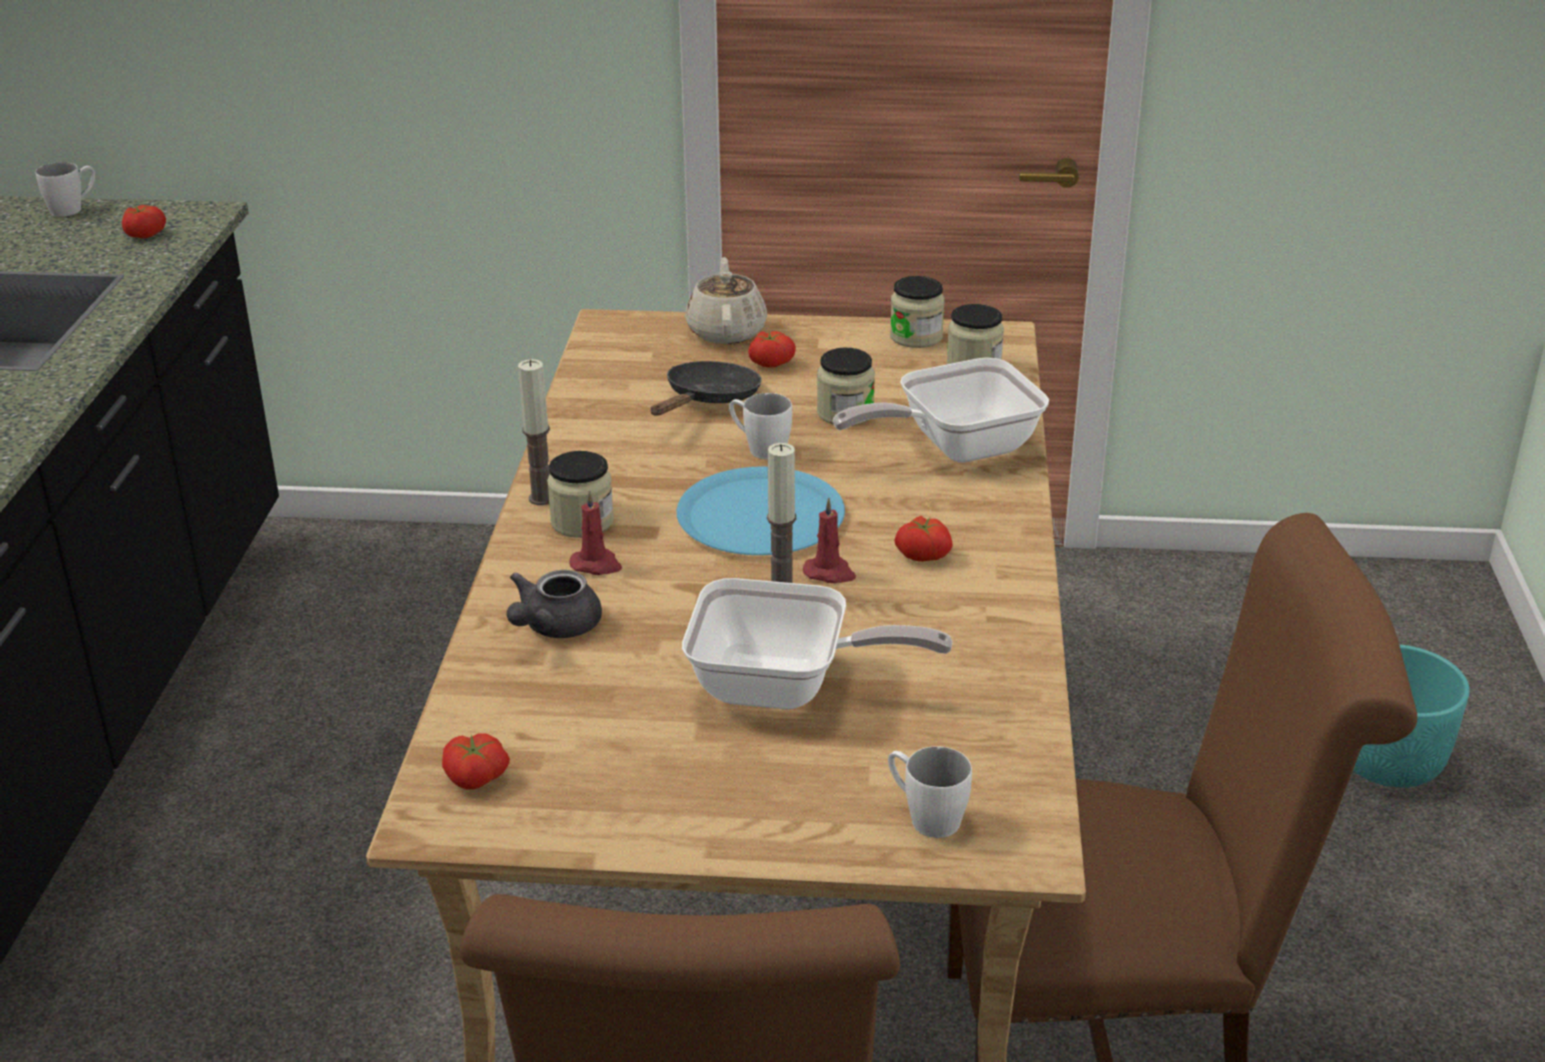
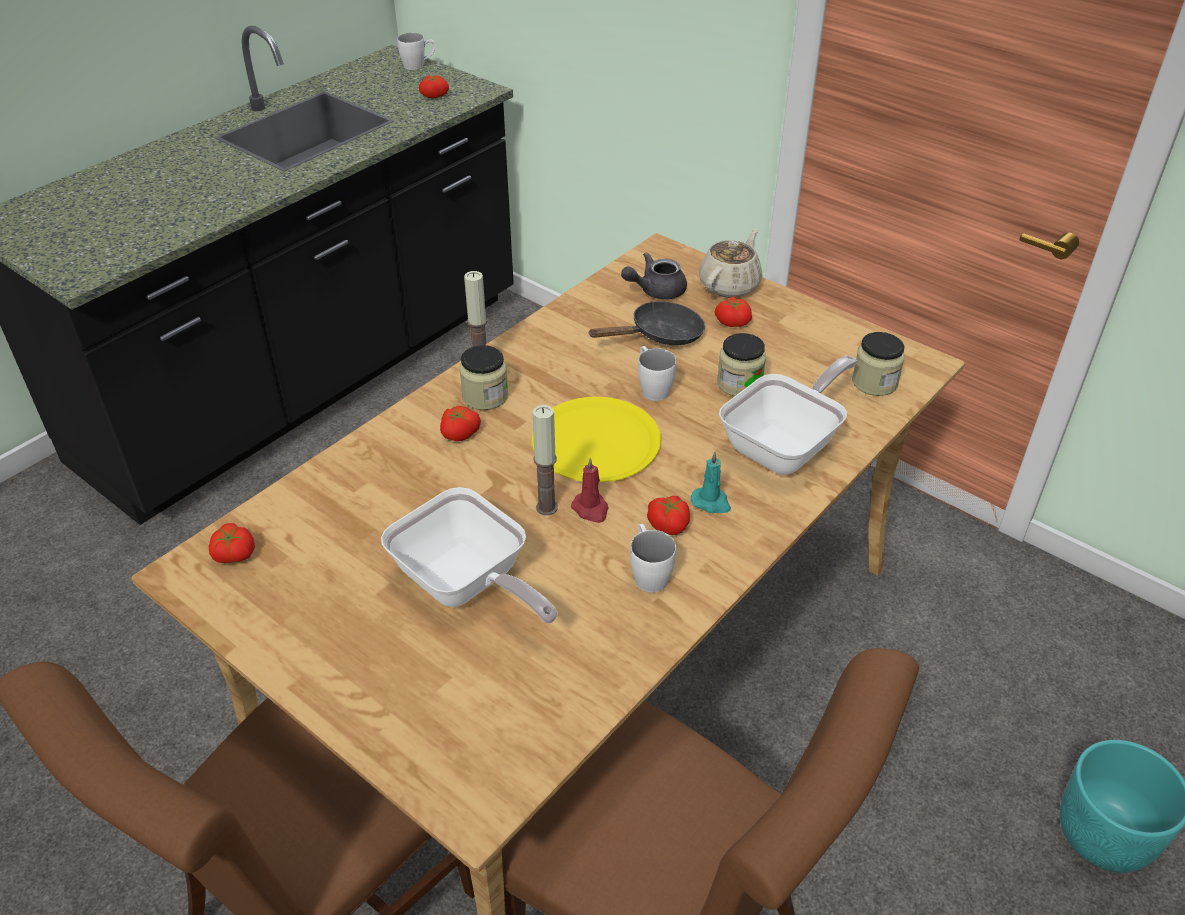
camera: 35 degrees right, 10 degrees up
grey teapot [507,570,602,638] -> grey teapot moved to [621,252,687,300]
red candle [569,490,622,575] -> tomato [440,406,481,441]
blue plate [676,467,845,555] -> yellow plate [531,397,661,482]
frying pan [833,357,1049,462] -> frying pan turned 120 degrees clockwise [719,356,857,475]
white mug [888,746,972,838] -> white mug moved to [630,524,676,593]
jar [890,276,945,348] -> none
none -> turquoise candle [691,452,731,513]

